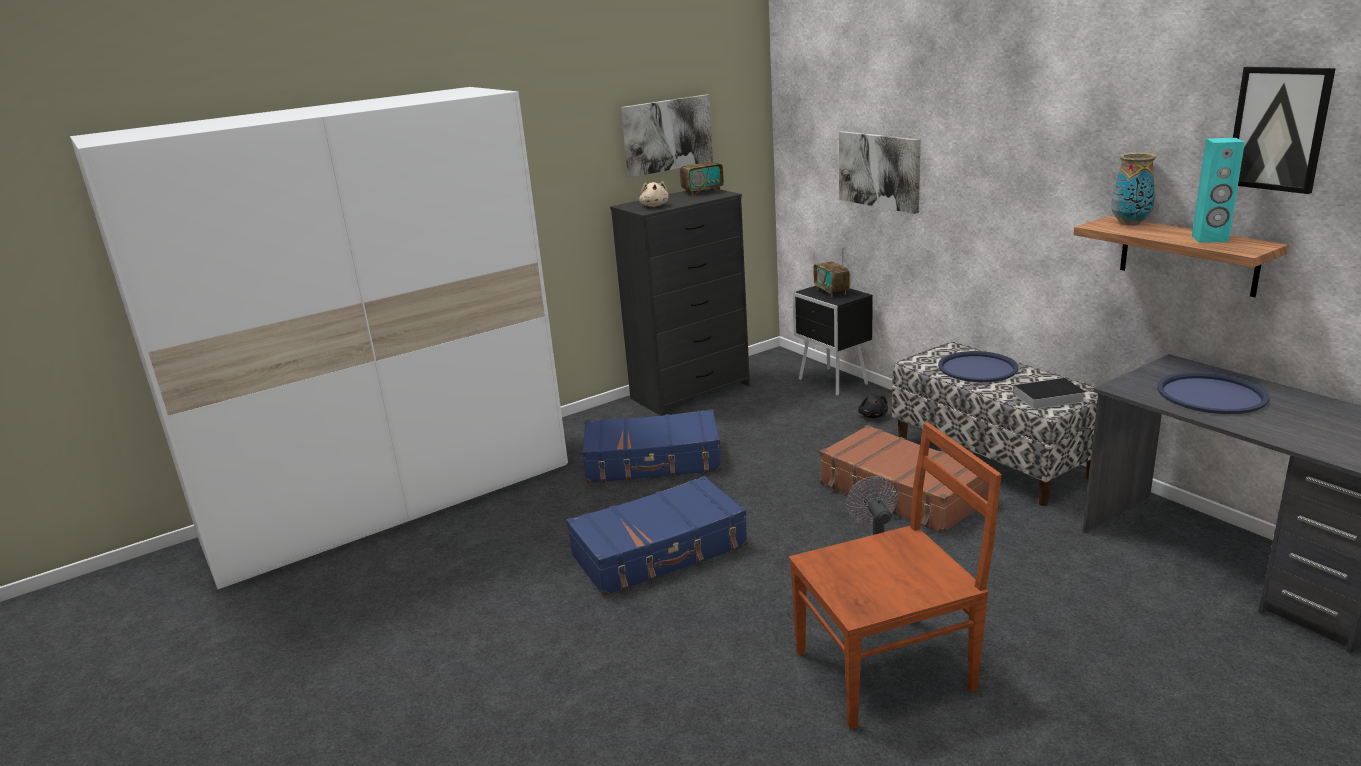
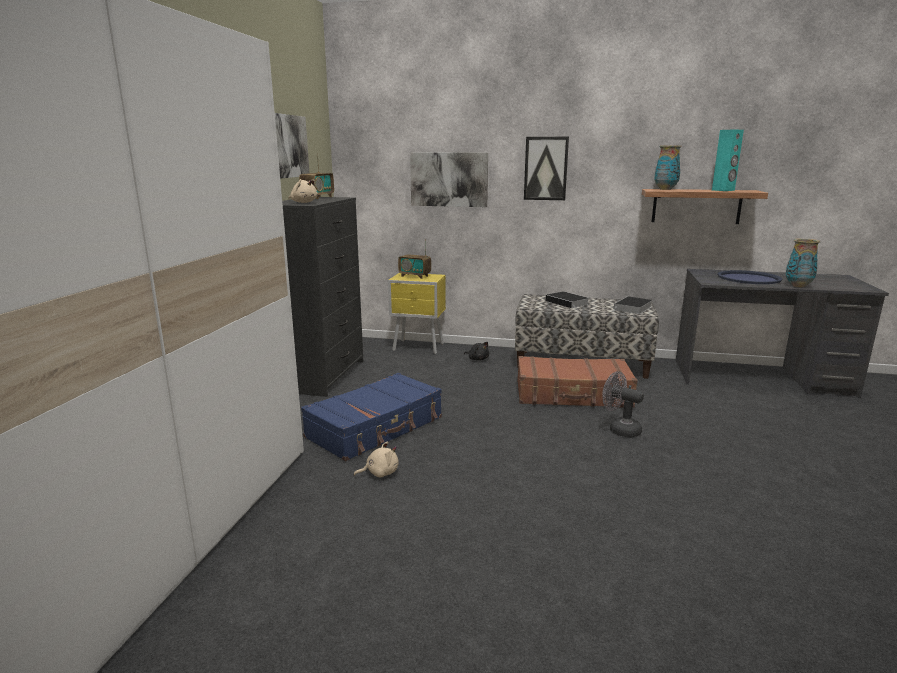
camera: 45 degrees left, 5 degrees down
blue suitcase [566,476,748,596] -> none
brown chair [789,422,1002,729] -> none
black nightstand [793,286,873,396] -> yellow nightstand [388,273,446,354]
blue tray [938,351,1018,382] -> book [545,291,589,309]
picture [1233,67,1336,194] -> picture moved to [524,137,569,200]
none -> beige plush toy [353,441,399,478]
none -> vase [785,238,820,287]

